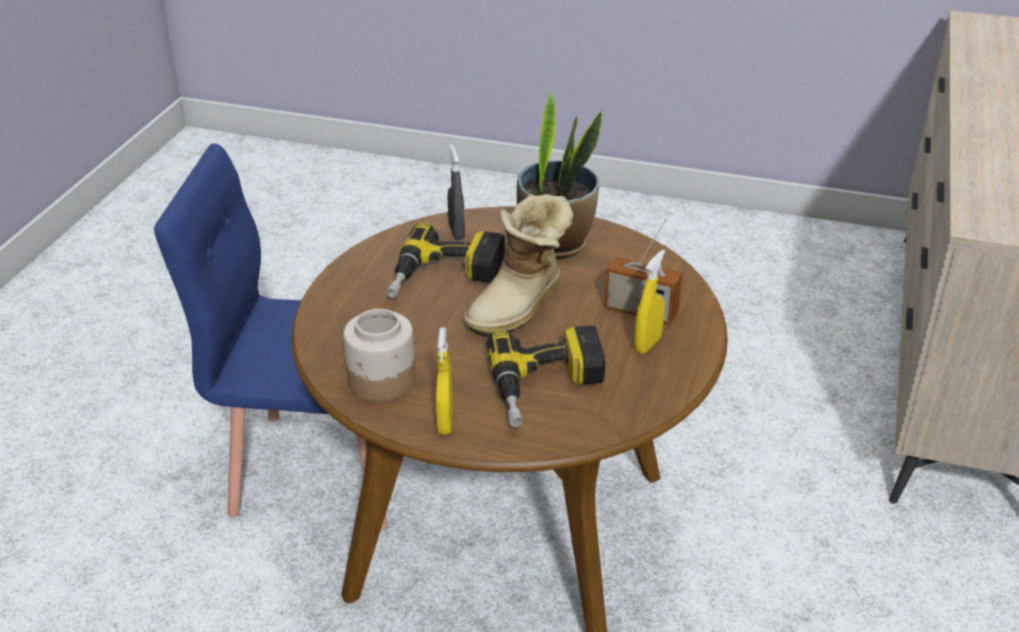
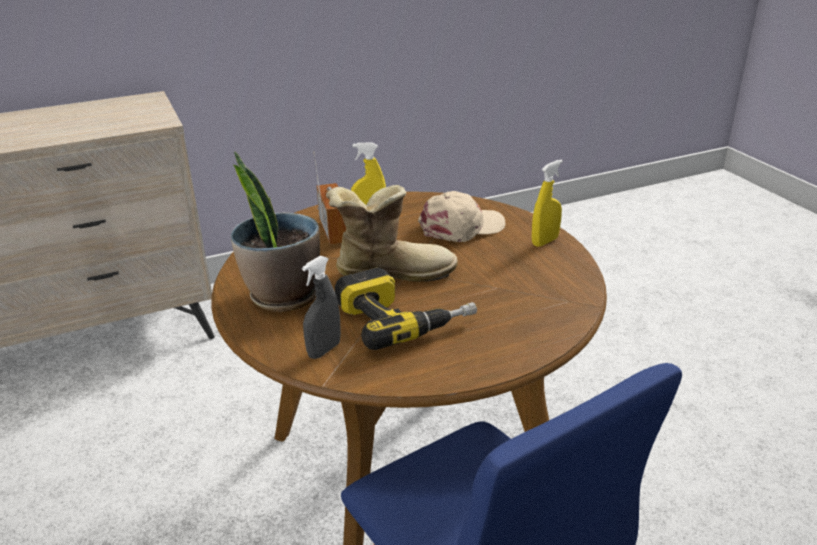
camera: 130 degrees left, 5 degrees down
jar [343,309,416,402] -> none
power drill [487,326,605,427] -> beige cap [418,191,505,242]

